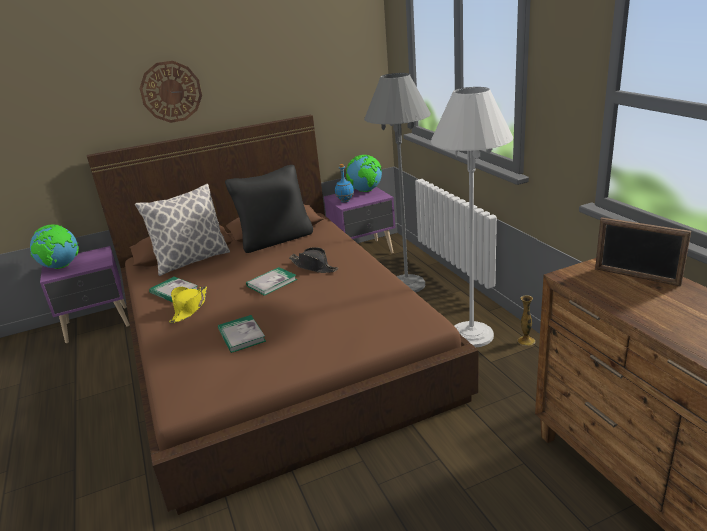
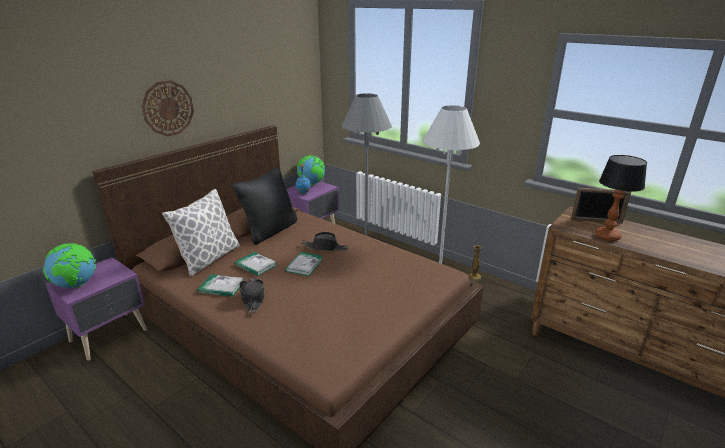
camera: 30 degrees left, 0 degrees up
yellow hat [169,286,207,323] -> black hat [239,277,265,314]
book [218,315,266,353] -> book moved to [235,252,277,276]
none -> table lamp [595,155,647,241]

